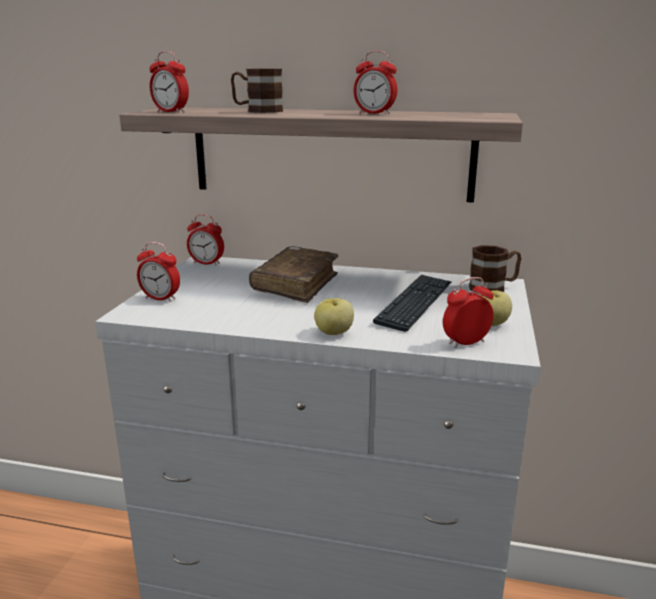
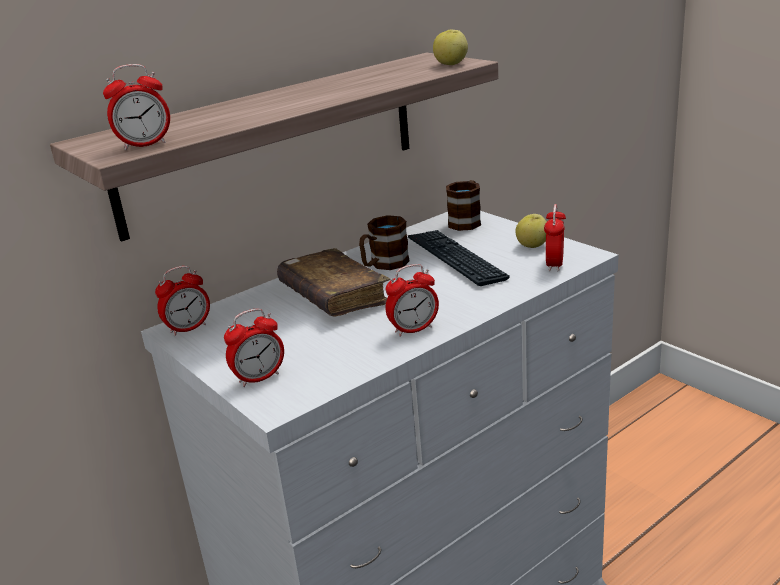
camera: 50 degrees left, 5 degrees up
brown mug [231,69,283,113] -> brown mug moved to [359,215,410,270]
apple [314,298,354,335] -> apple moved to [433,30,468,65]
alarm clock [353,51,397,115] -> alarm clock moved to [385,264,439,337]

